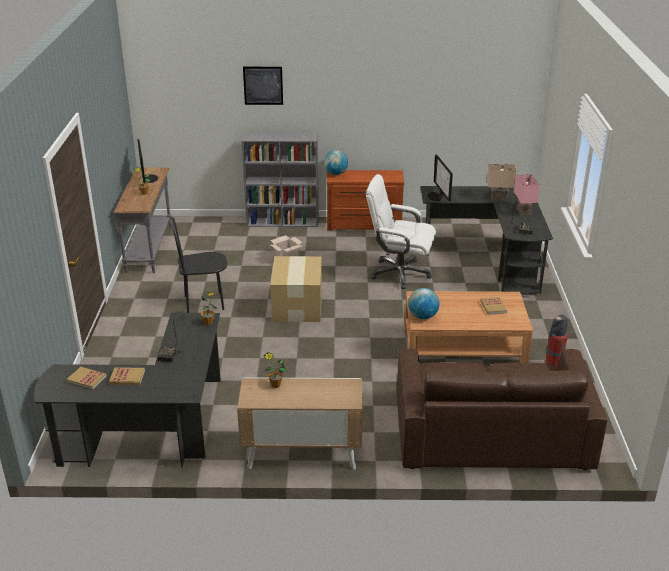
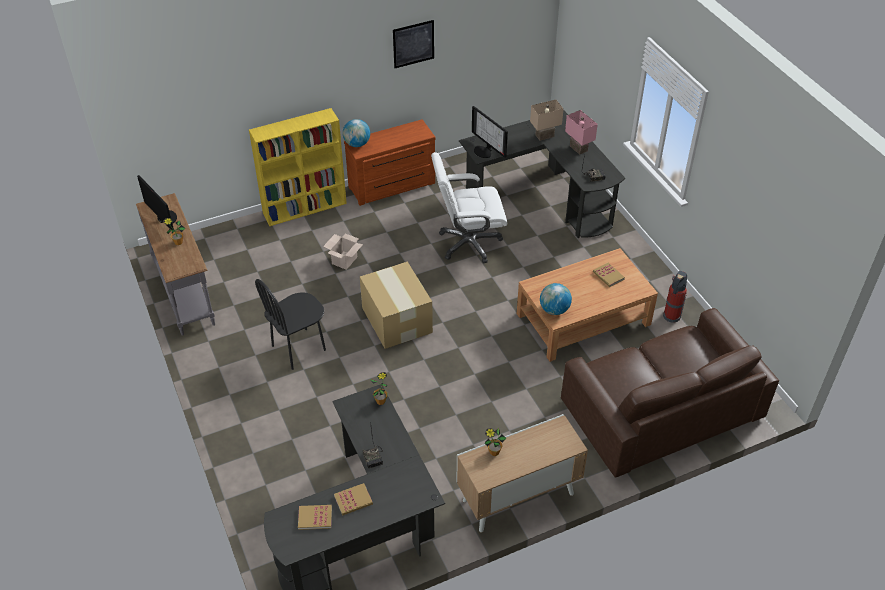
camera: 25 degrees left, 15 degrees up
grey bookcase [242,134,319,227] -> yellow bookcase [249,108,347,226]
picture [243,67,283,105] -> picture moved to [393,20,434,68]

